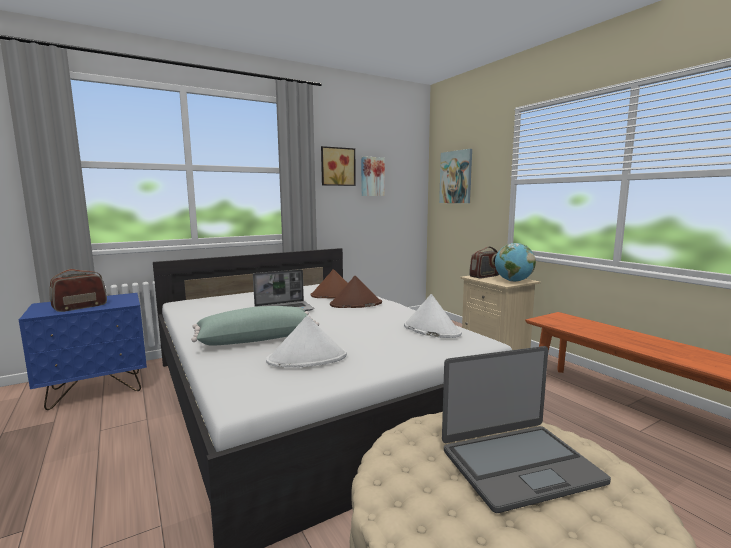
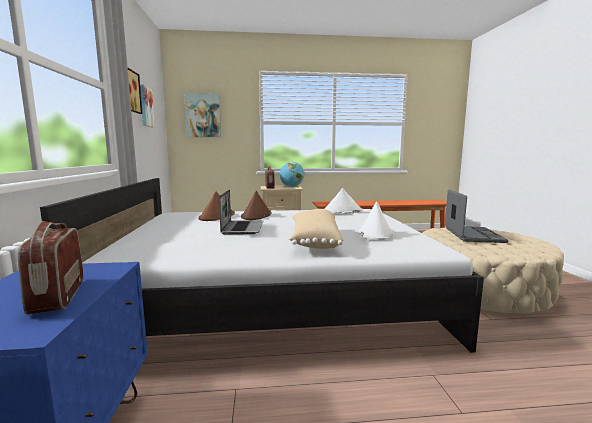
camera: 65 degrees left, 0 degrees up
green pillow [191,306,319,346] -> beige pillow [289,209,343,249]

